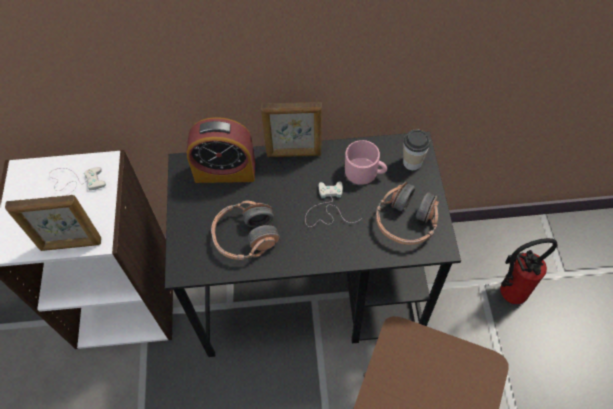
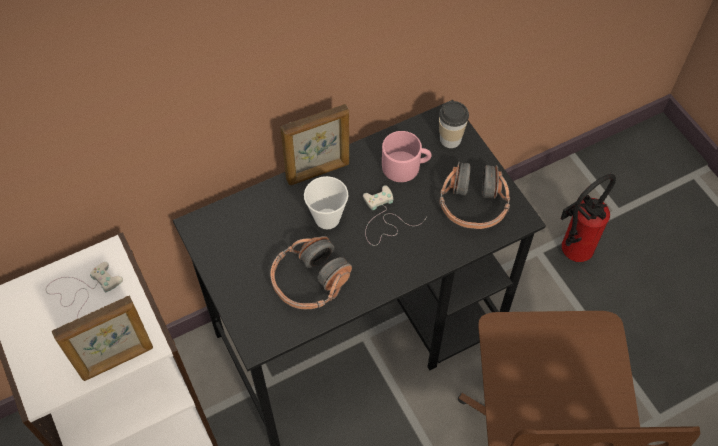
camera: 25 degrees left, 0 degrees up
alarm clock [186,117,256,183] -> none
none -> cup [304,176,349,229]

